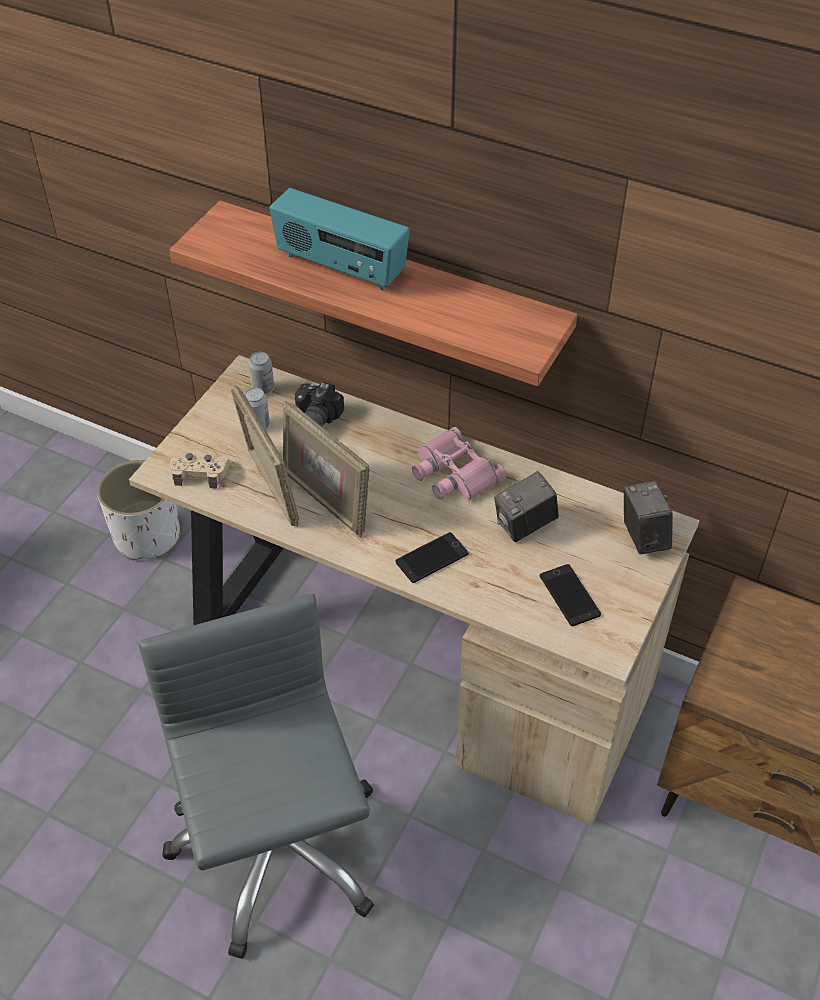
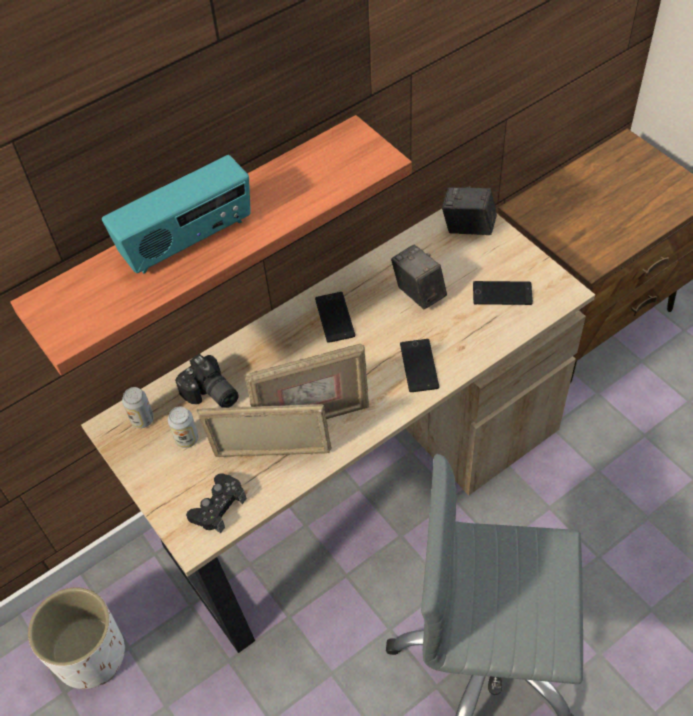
camera: 60 degrees left, 5 degrees up
beige game controller [170,453,230,489] -> black game controller [186,474,247,533]
pink binoculars [412,427,506,501] -> phone [315,292,355,343]
camera [494,471,559,542] -> camera turned 150 degrees clockwise [391,245,447,309]

